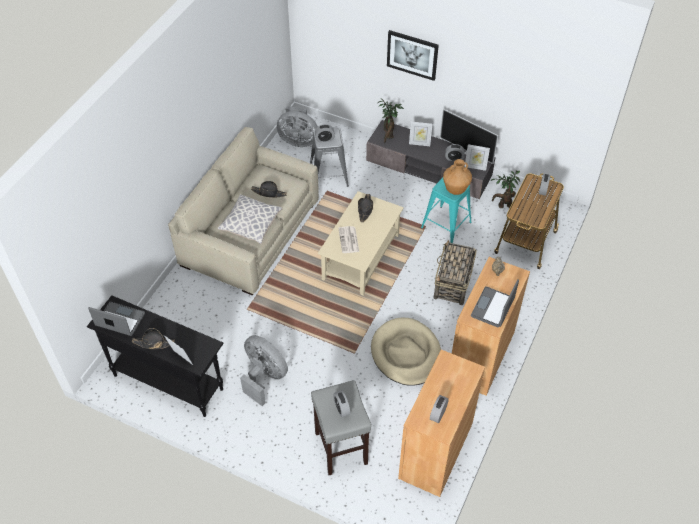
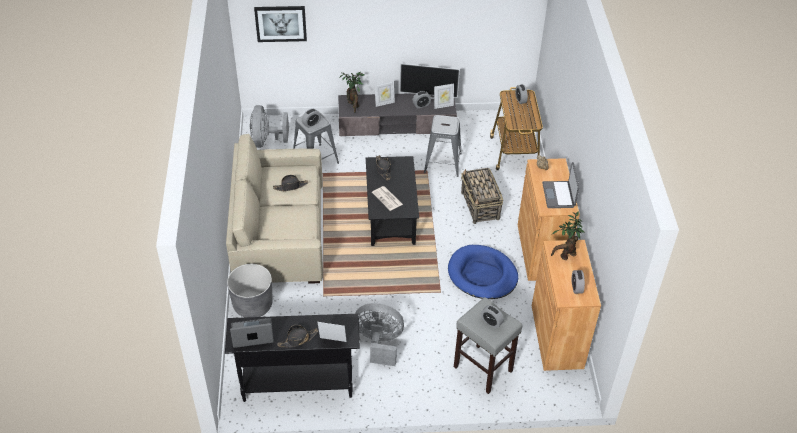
camera: 30 degrees left, 5 degrees down
pillow [218,194,283,244] -> none
grey fan [277,106,318,147] -> grey fan turned 105 degrees clockwise [250,105,289,148]
beige coffee table [318,191,404,296] -> black coffee table [366,156,419,246]
beige dog bed [371,317,441,386] -> blue dog bed [448,245,518,299]
picture [387,30,439,81] -> picture moved to [254,6,307,42]
turquoise stool [421,178,472,243] -> grey stool [424,115,461,177]
brown vase [443,159,472,195] -> none
potted plant [490,170,520,208] -> potted plant moved to [551,211,585,260]
none -> grey planter [227,264,273,317]

